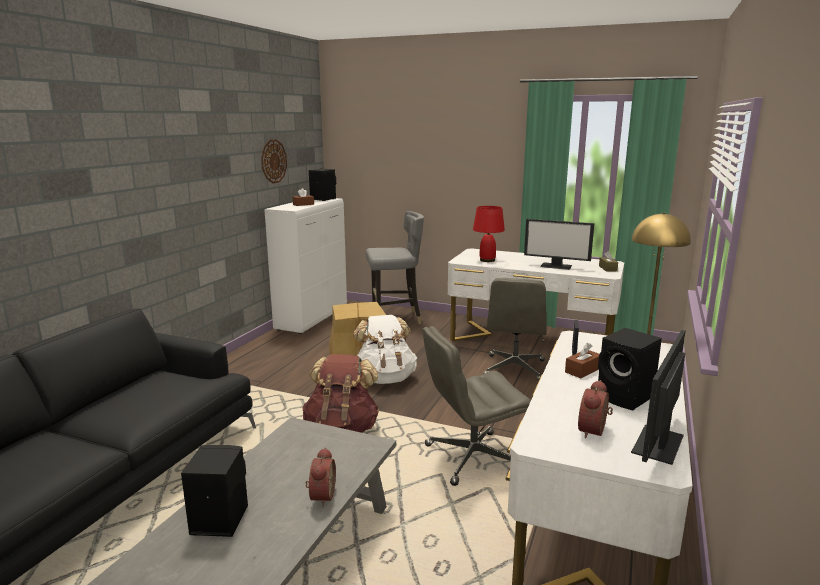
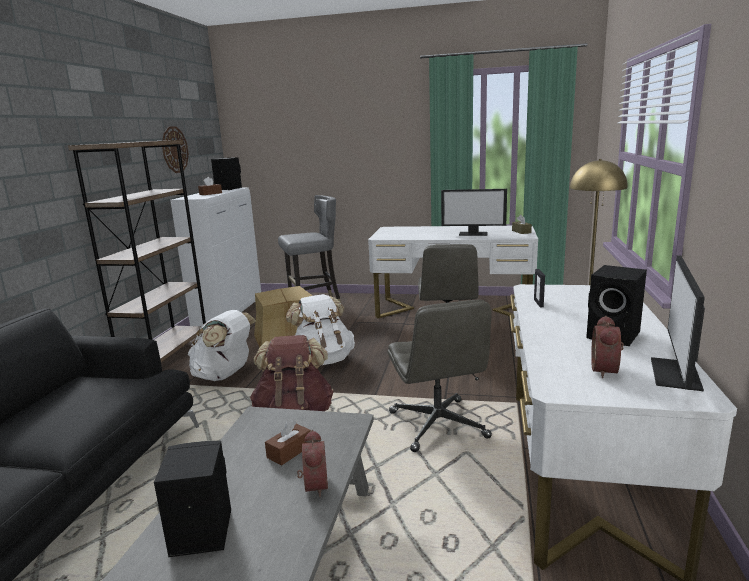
camera: 10 degrees left, 0 degrees up
grey office chair [422,326,531,486] -> grey office chair turned 75 degrees counterclockwise [388,299,492,452]
red table lamp [473,206,505,262] -> none
brown tissue box [565,343,599,378] -> brown tissue box moved to [265,419,311,465]
none -> brown bookcase [68,140,206,362]
none -> white backpack [188,310,256,381]

